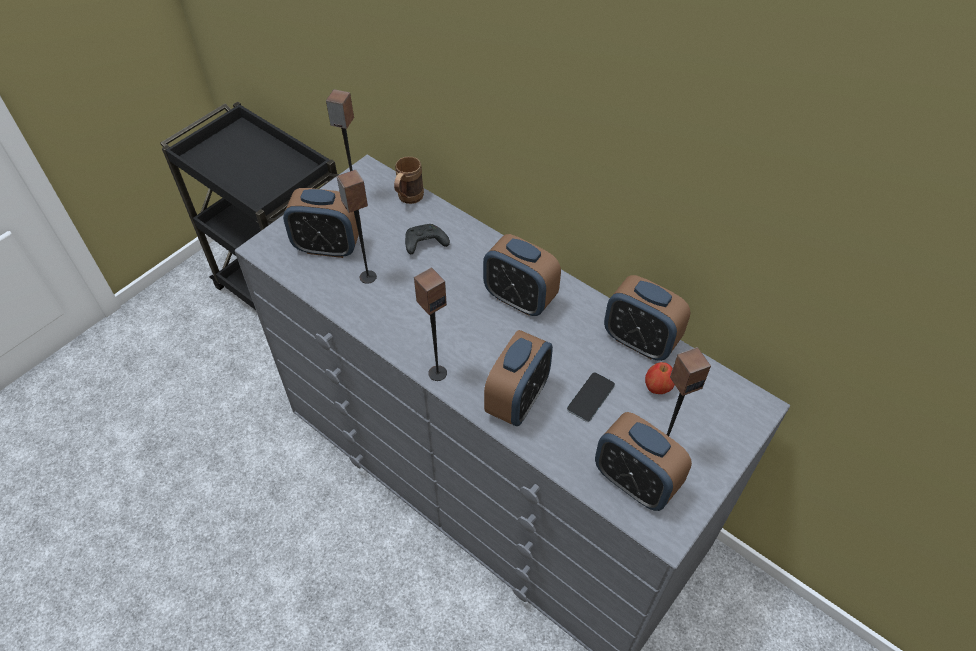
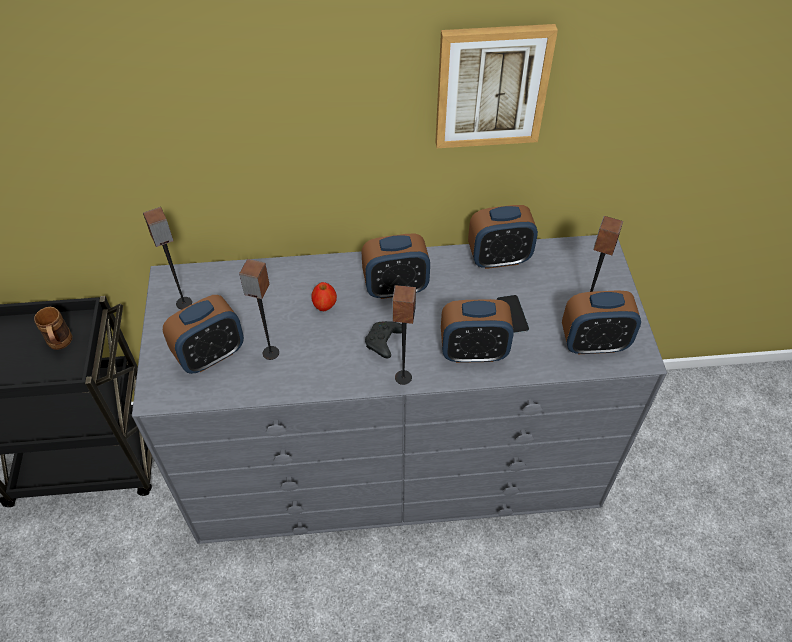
camera: 45 degrees left, 0 degrees up
brown mug [394,156,424,204] -> brown mug moved to [34,307,72,350]
black game controller [405,224,450,254] -> black game controller moved to [365,321,402,359]
alarm clock [484,330,553,426] -> alarm clock turned 105 degrees clockwise [441,299,514,363]
apple [645,362,675,394] -> apple moved to [312,282,337,311]
none -> picture [435,24,558,148]

